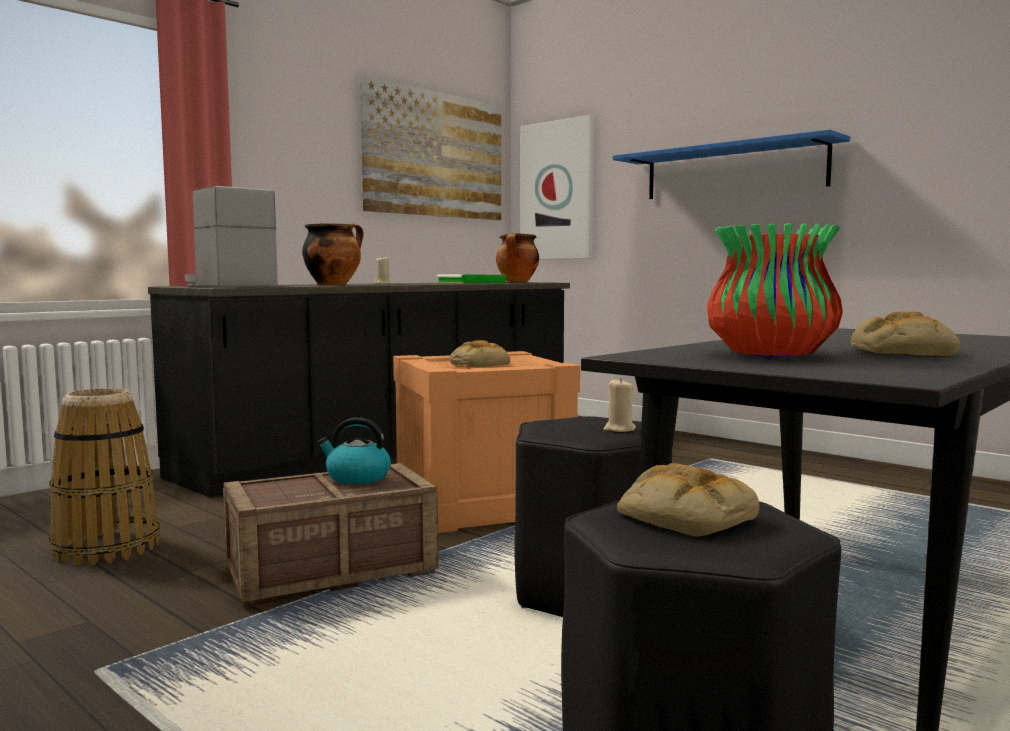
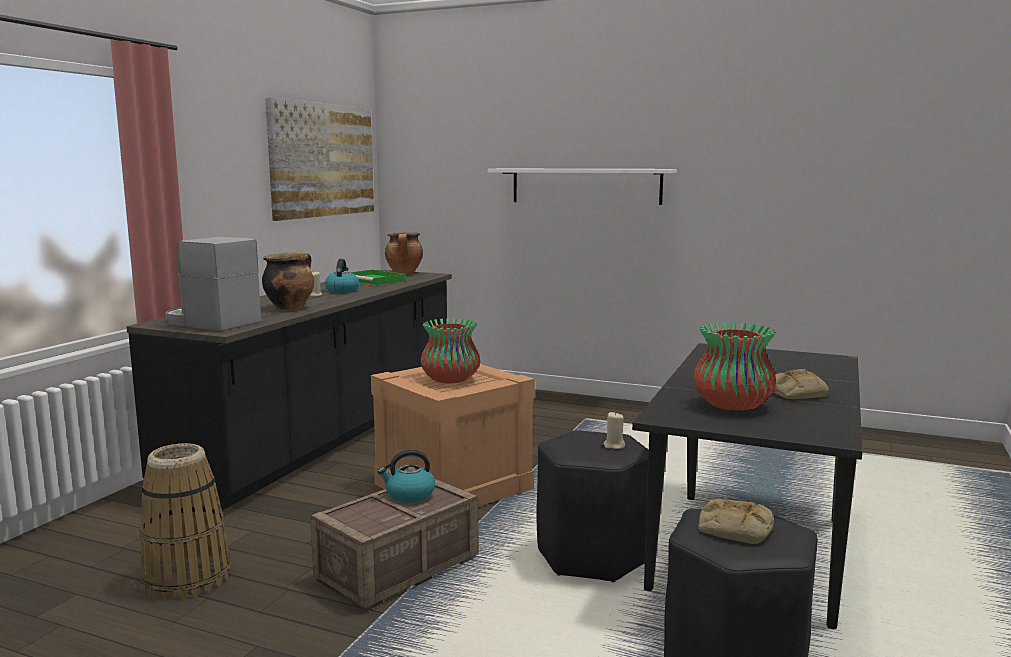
camera: 20 degrees left, 5 degrees up
bread [449,340,511,367] -> vase [421,318,480,384]
picture [520,115,595,260] -> none
blue shelf [613,129,850,199] -> white shelf [488,169,677,205]
none -> kettle [325,259,359,293]

